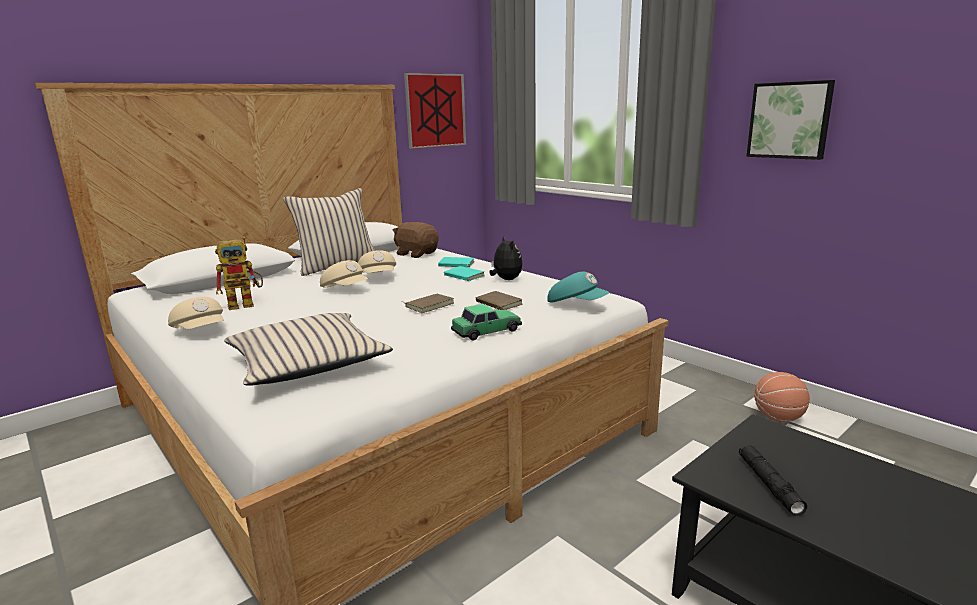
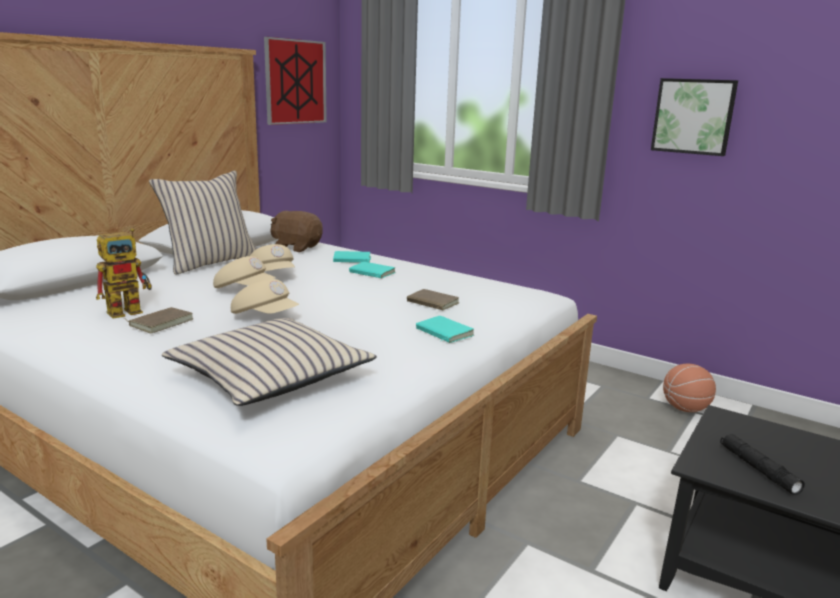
camera: 15 degrees left, 0 degrees up
beige cap [168,297,224,329] -> beige cap moved to [231,279,299,314]
brown book [402,294,454,313] -> brown book moved to [123,307,193,333]
toy car [451,304,522,341] -> turquoise book [416,316,474,343]
plush toy [490,236,523,280] -> none
turquoise cap [547,272,610,303] -> none

